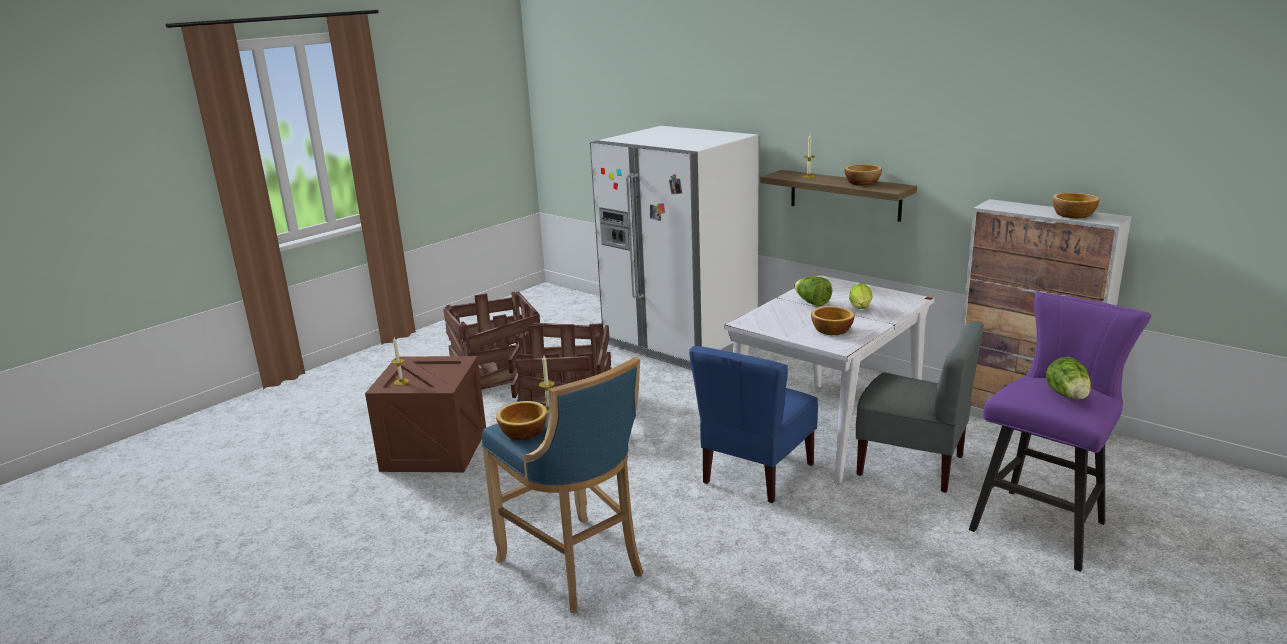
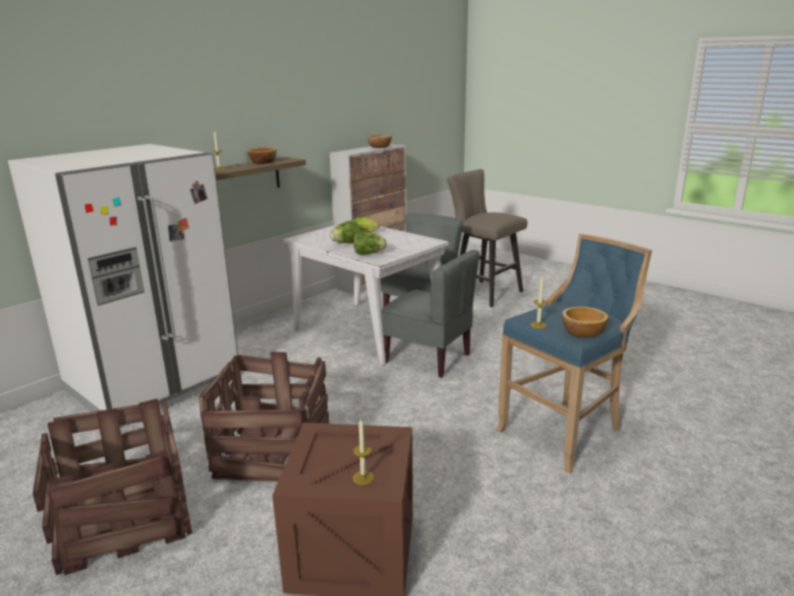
camera: 90 degrees left, 0 degrees up
blue chair [689,346,818,503] -> grey chair [381,250,480,378]
bowl [811,306,855,335] -> none
purple stool [969,292,1151,572] -> beige stool [447,169,527,307]
lettuce [1046,357,1091,400] -> lettuce moved to [354,231,387,255]

